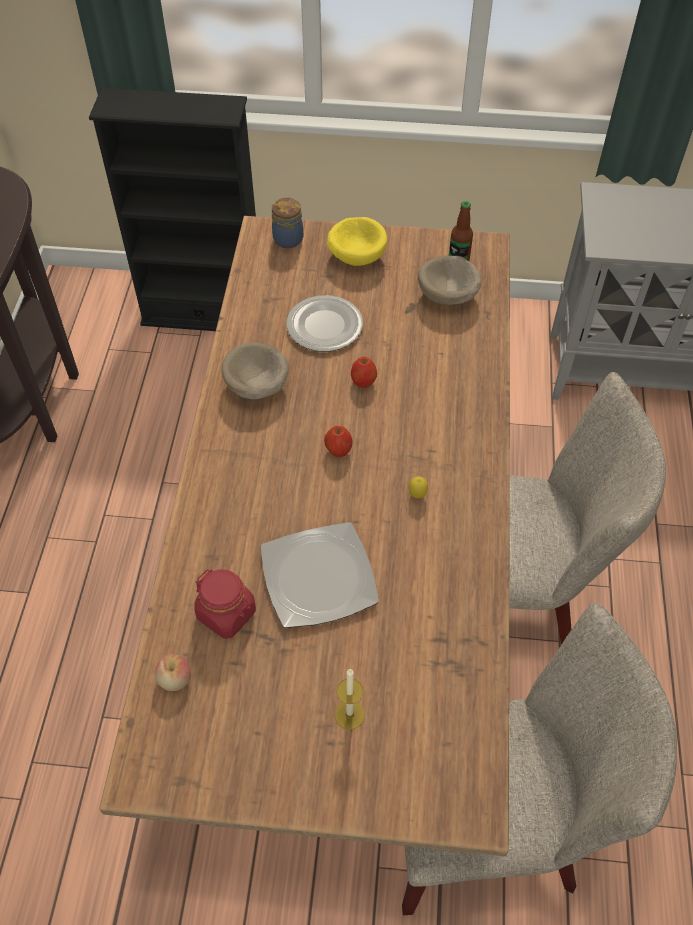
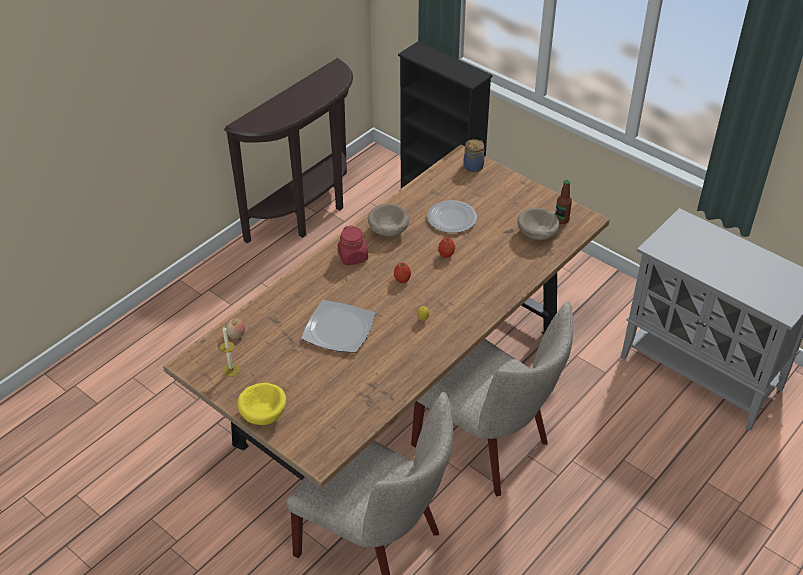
camera: 35 degrees right, 10 degrees down
red jar [194,569,256,639] -> red jar moved to [338,225,368,266]
yellow bowl [327,217,387,266] -> yellow bowl moved to [237,383,286,425]
candle [335,669,365,730] -> candle moved to [220,327,240,377]

